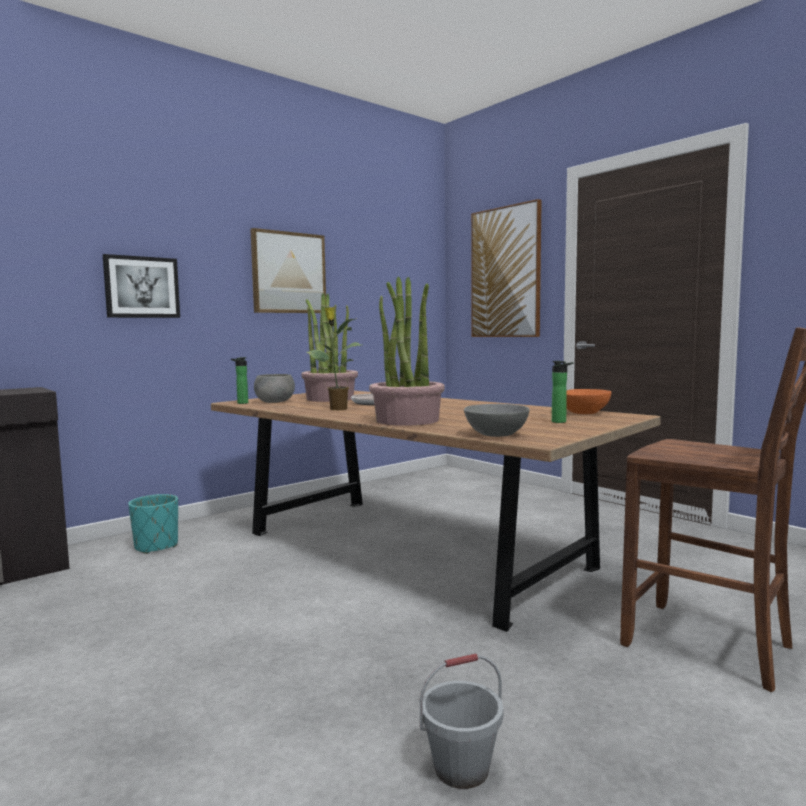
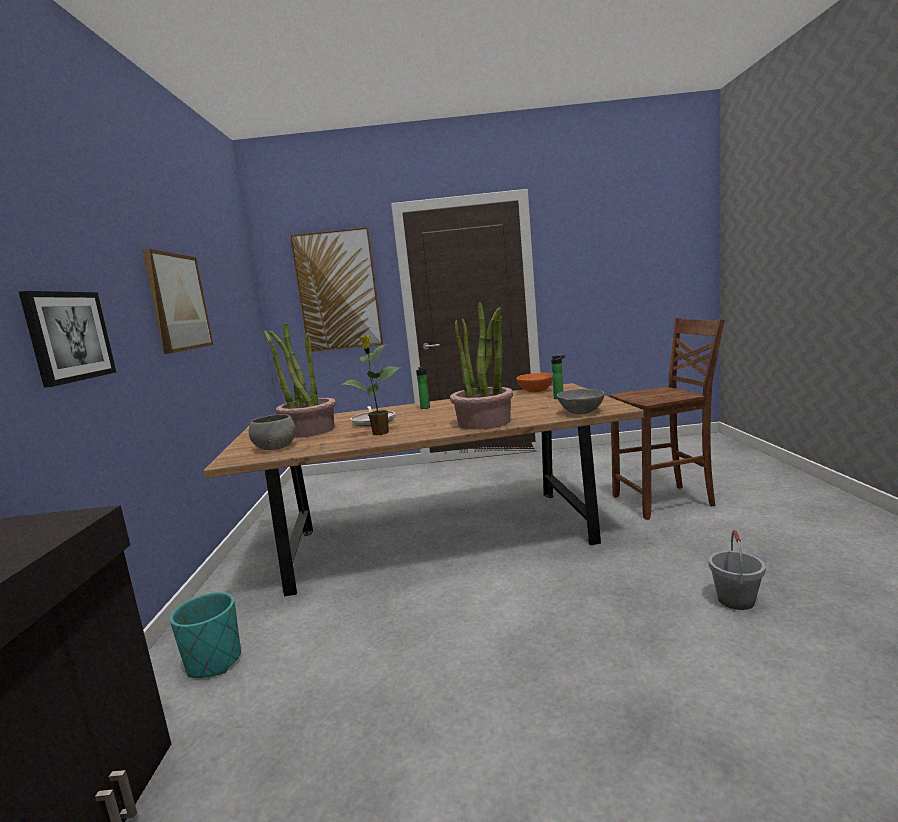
camera: 50 degrees left, 5 degrees up
bottle [231,357,248,404] -> bottle moved to [416,367,430,409]

